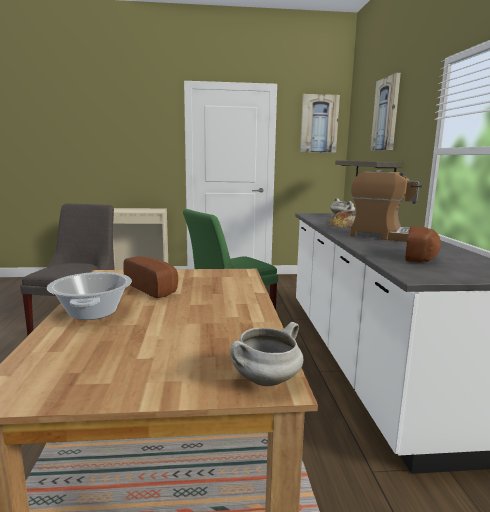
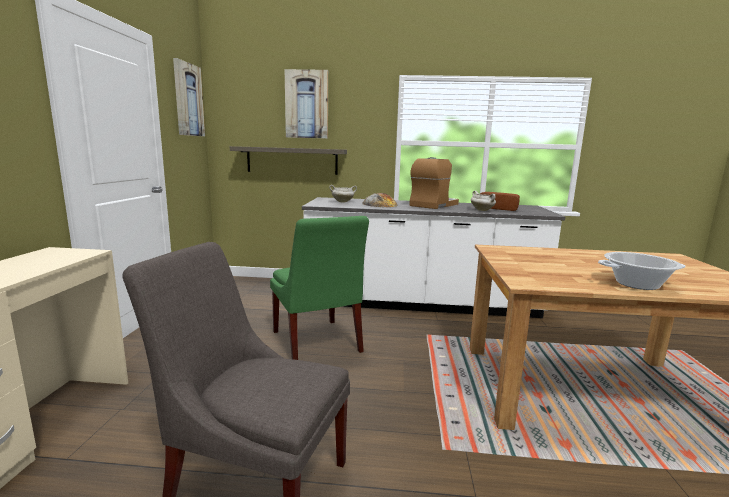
camera: 80 degrees left, 0 degrees up
bread [123,256,178,298] -> none
white cooking pot [230,322,303,386] -> white cooking pot moved to [471,191,496,211]

